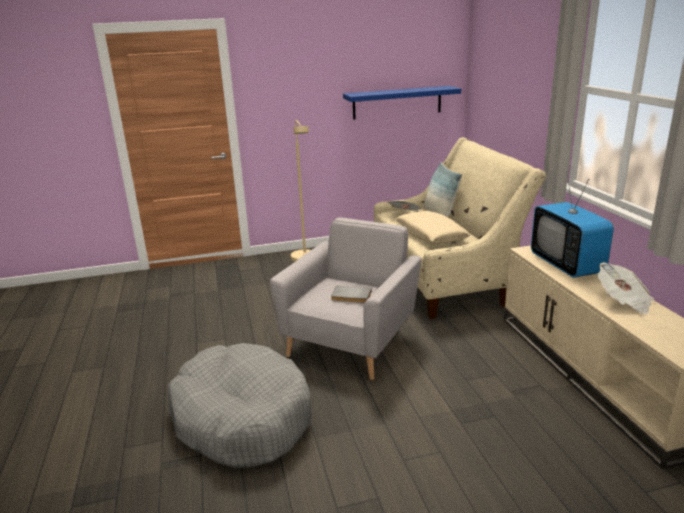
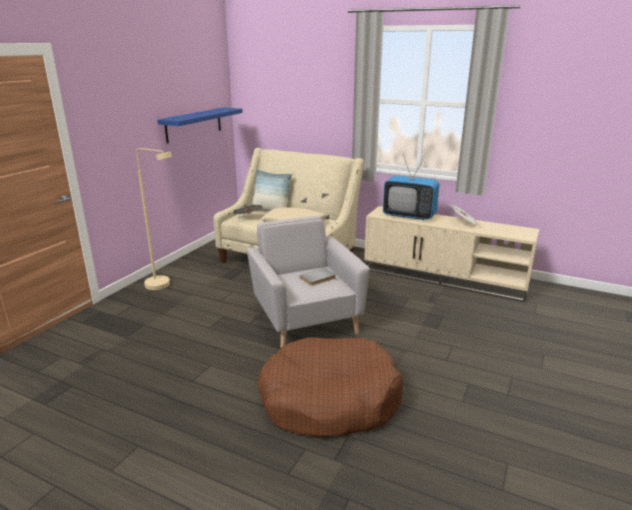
camera: 50 degrees left, 0 degrees up
grey dog bed [167,343,311,469] -> brown dog bed [257,337,404,438]

